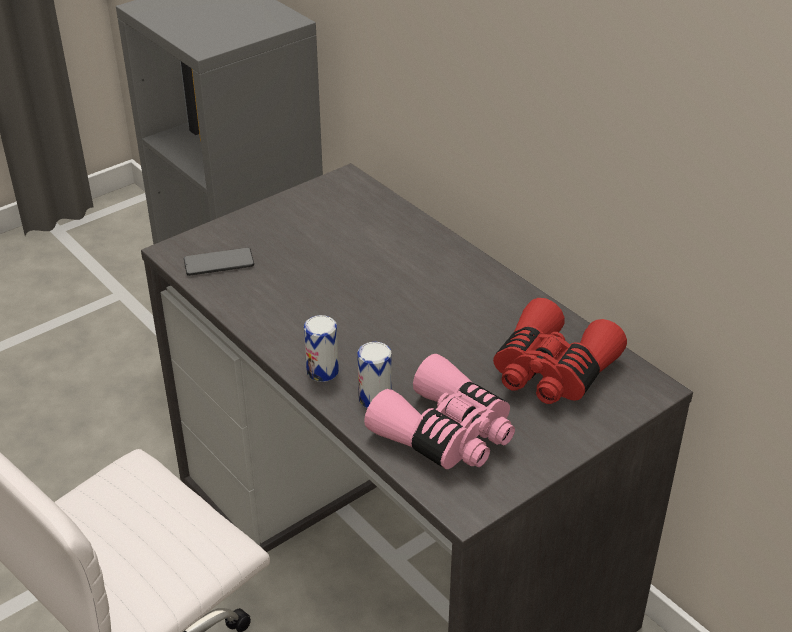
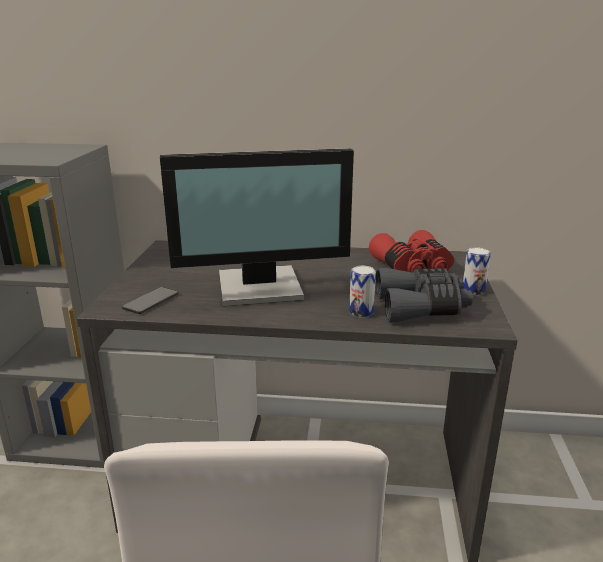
camera: 45 degrees left, 15 degrees down
can [304,315,339,382] -> can moved to [463,247,491,295]
pink binoculars [364,354,515,469] -> grey binoculars [376,268,473,322]
none -> monitor [160,148,354,306]

